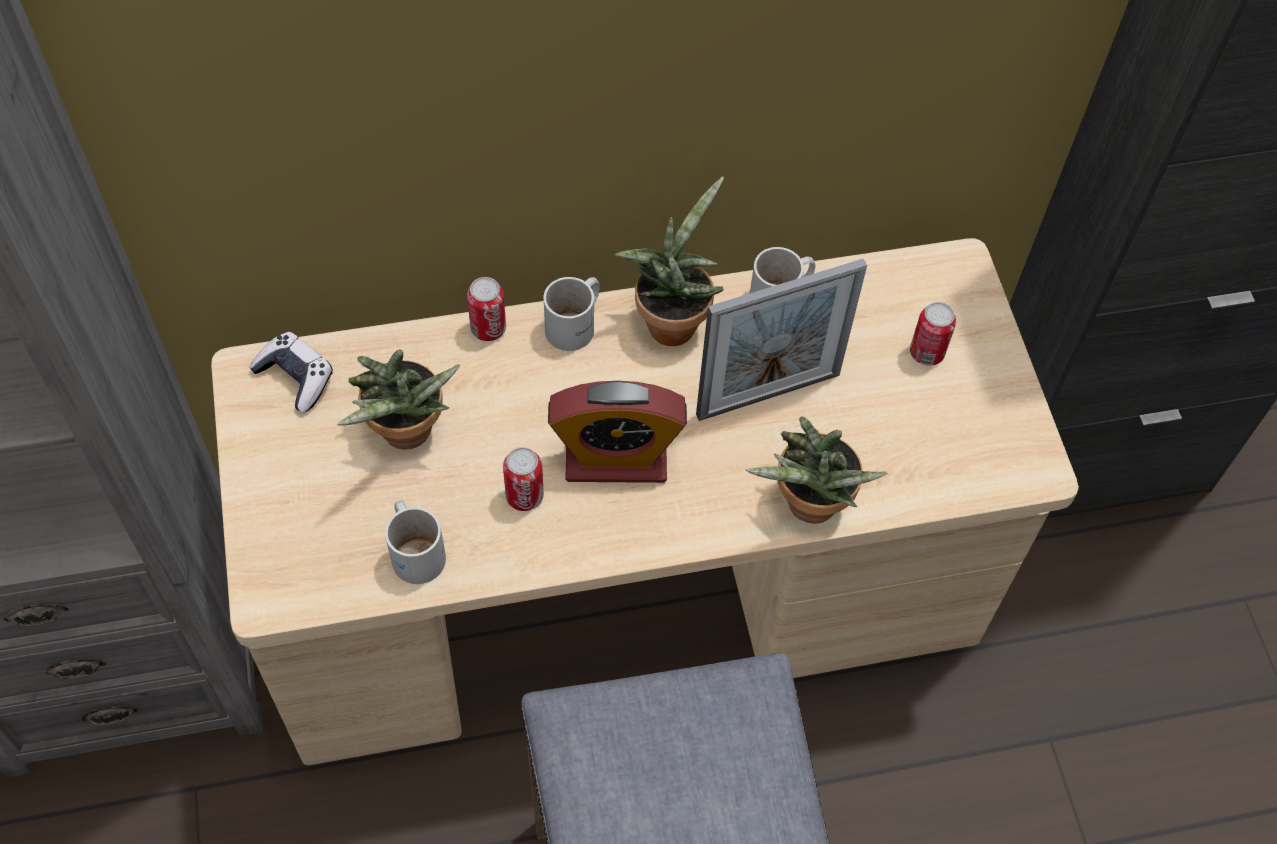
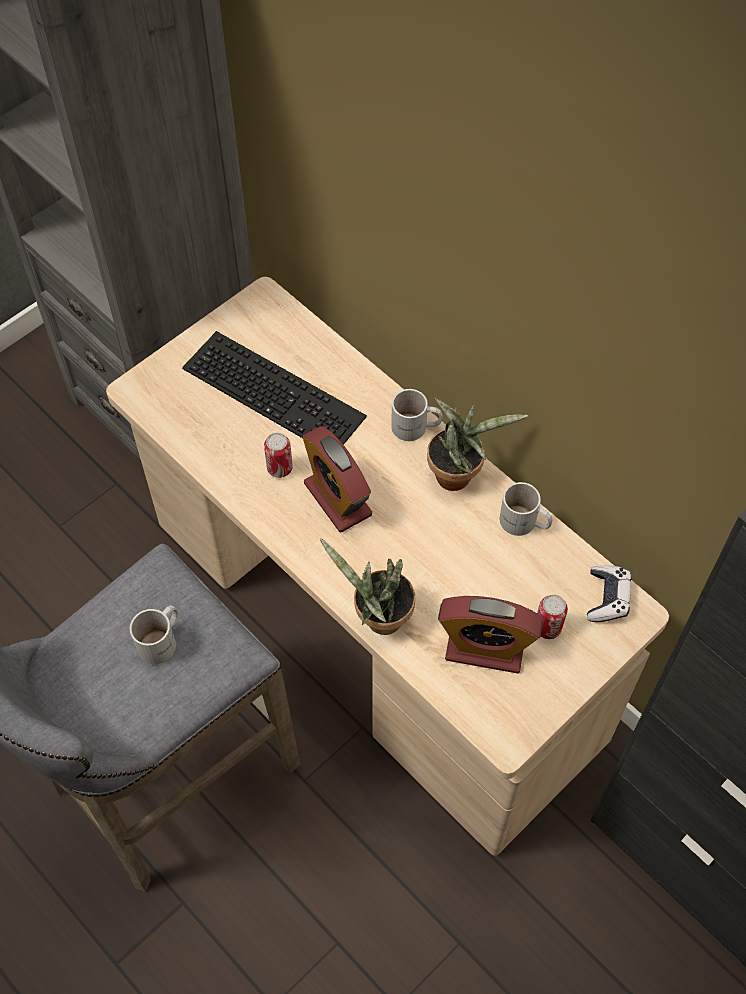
camera: 60 degrees right, 0 degrees up
game controller [249,332,333,413] -> game controller moved to [587,566,632,622]
potted plant [337,350,460,450] -> keyboard [182,331,367,445]
white mug [385,500,446,584] -> white mug moved to [130,605,178,664]
can [467,277,506,341] -> none
picture frame [696,259,867,421] -> none
none -> alarm clock [438,596,543,673]

